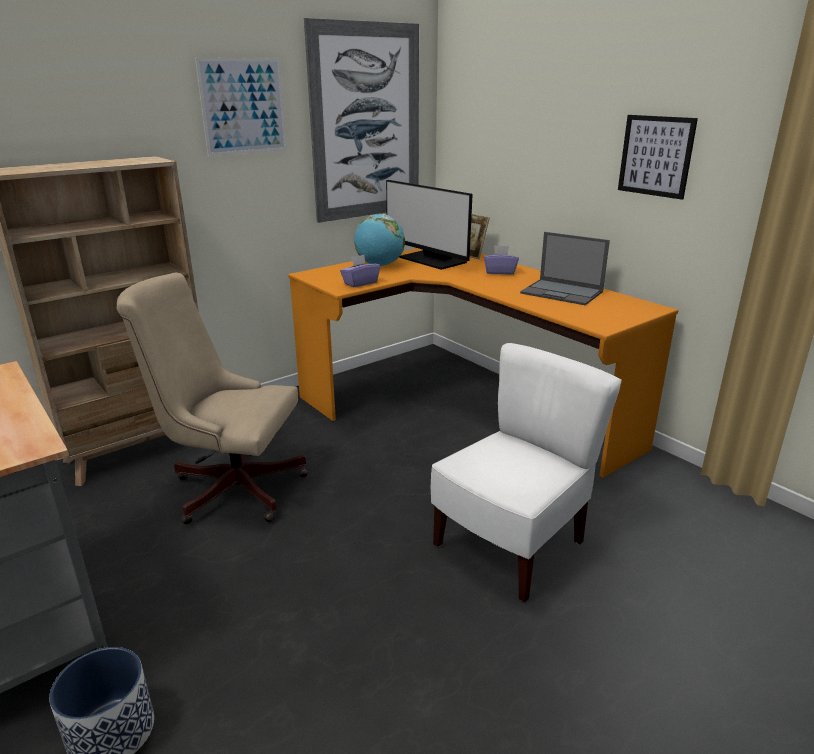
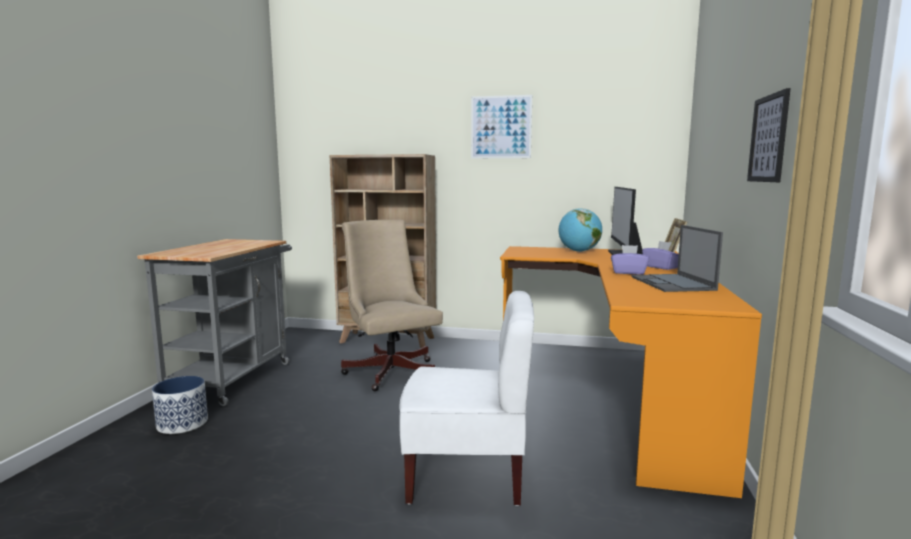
camera: 50 degrees right, 15 degrees down
picture [304,18,419,223] -> none
purple tissue box [340,255,380,287] -> purple tissue box moved to [611,245,649,275]

